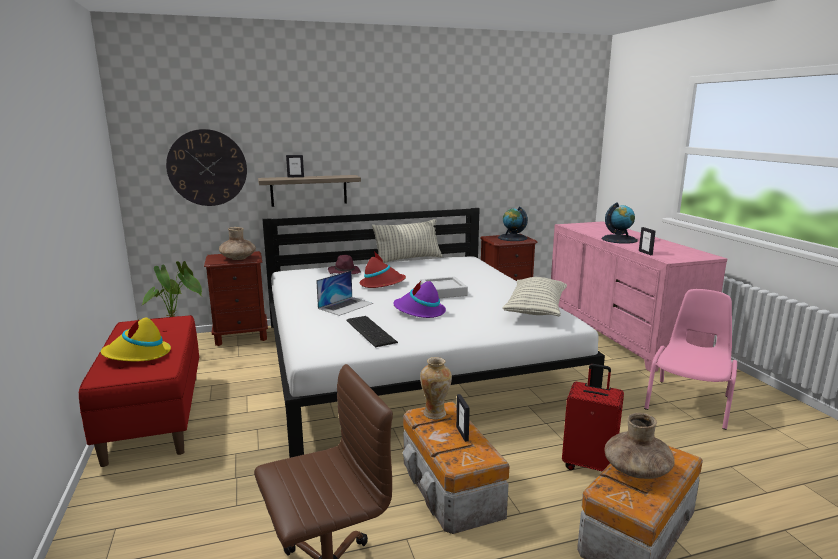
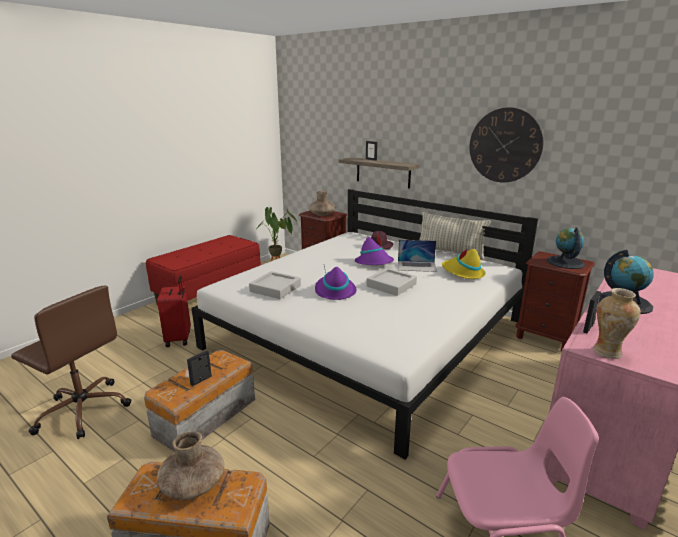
camera: 55 degrees right, 5 degrees up
yellow hat [101,317,171,361] -> yellow hat moved to [442,249,486,279]
wall clock [166,129,247,206] -> wall clock moved to [469,107,543,182]
laptop [316,271,373,316] -> laptop moved to [398,240,437,272]
keyboard [346,316,398,347] -> grey tray [249,271,301,299]
red hat [360,251,406,288] -> purple hat [355,232,394,265]
vase [420,357,452,419] -> vase moved to [593,288,641,359]
pillow [502,277,567,317] -> none
red suitcase [562,364,624,471] -> red suitcase moved to [157,276,191,347]

